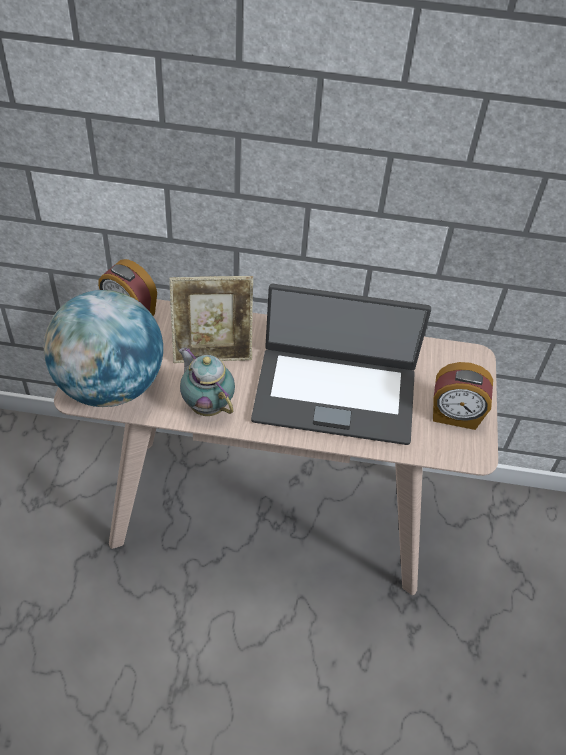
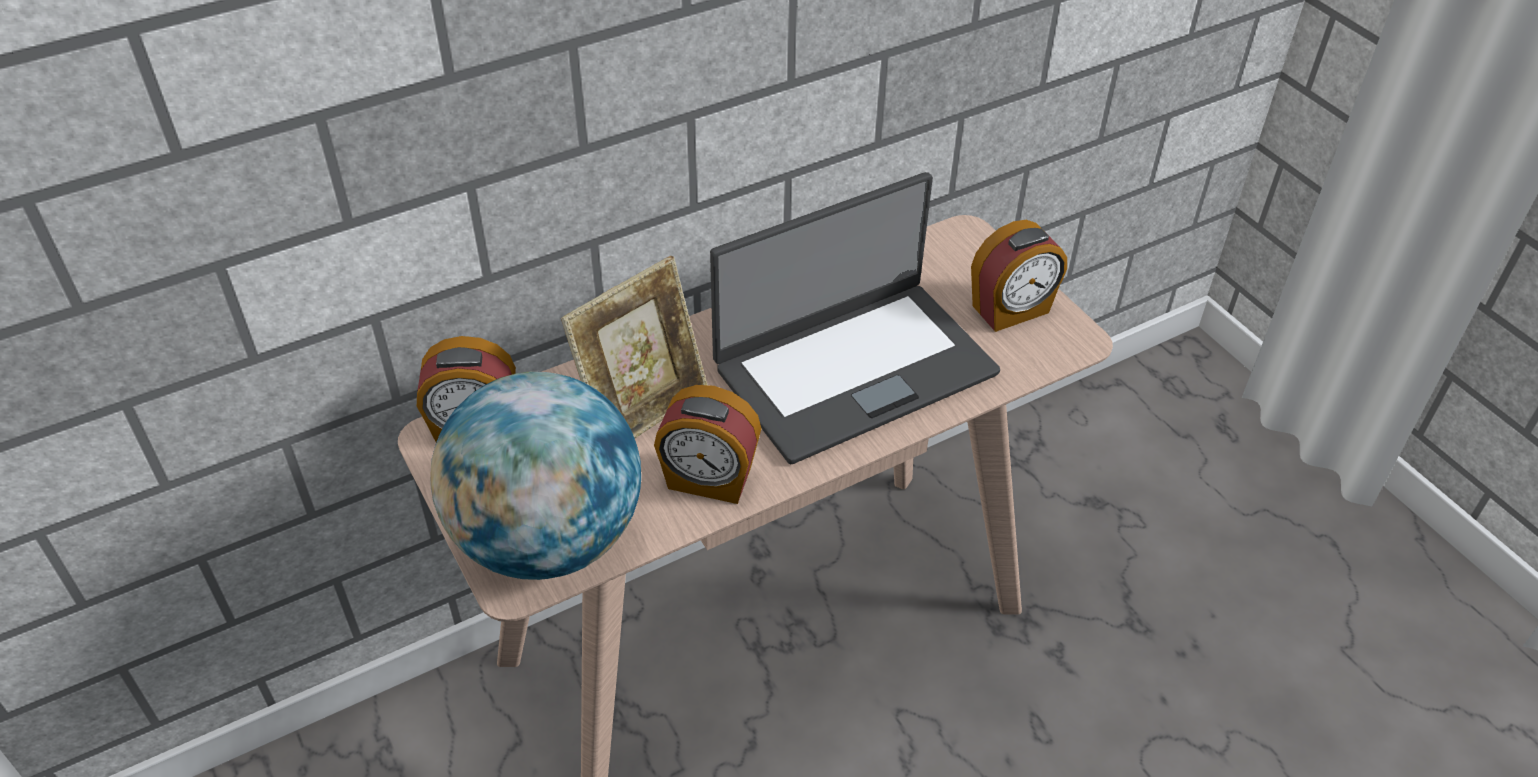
camera: 35 degrees left, 5 degrees down
teapot [179,347,235,416] -> alarm clock [654,385,762,504]

